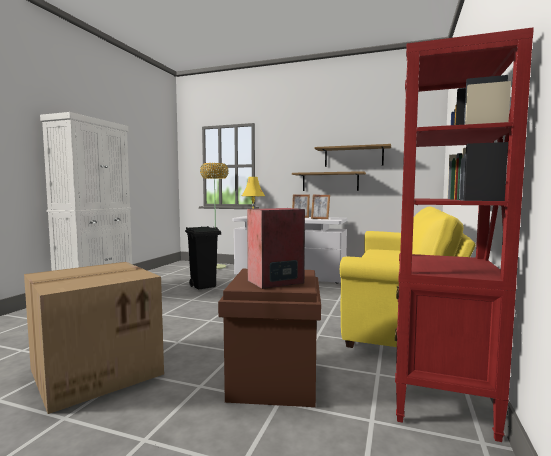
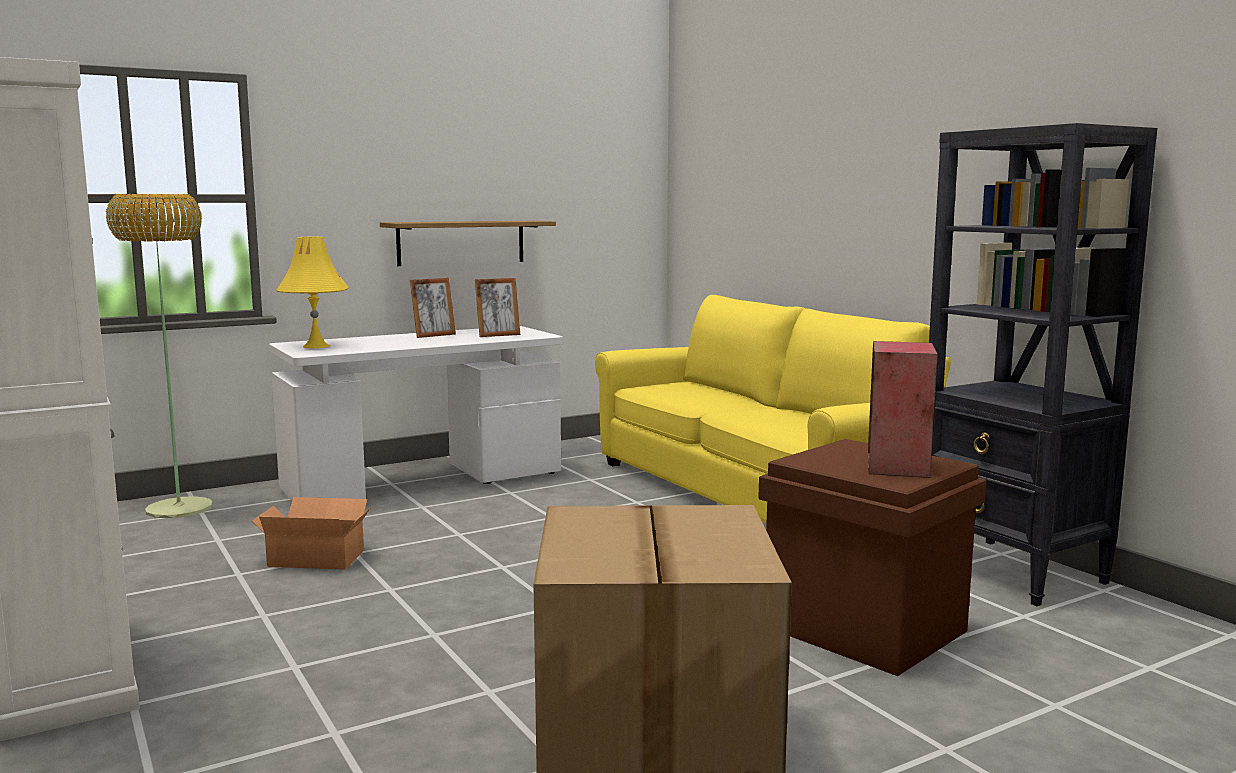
camera: 50 degrees left, 5 degrees up
black trash can [185,226,221,290] -> cardboard box [252,497,371,569]
shelf [315,144,391,167] -> none
red bookcase [395,27,534,442] -> black bookcase [929,123,1157,606]

